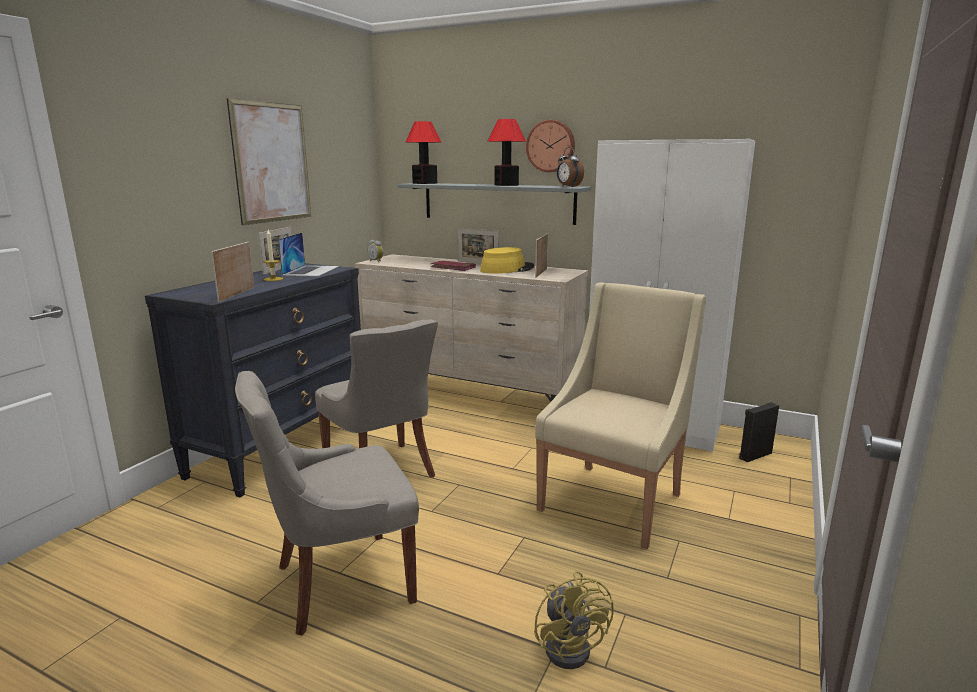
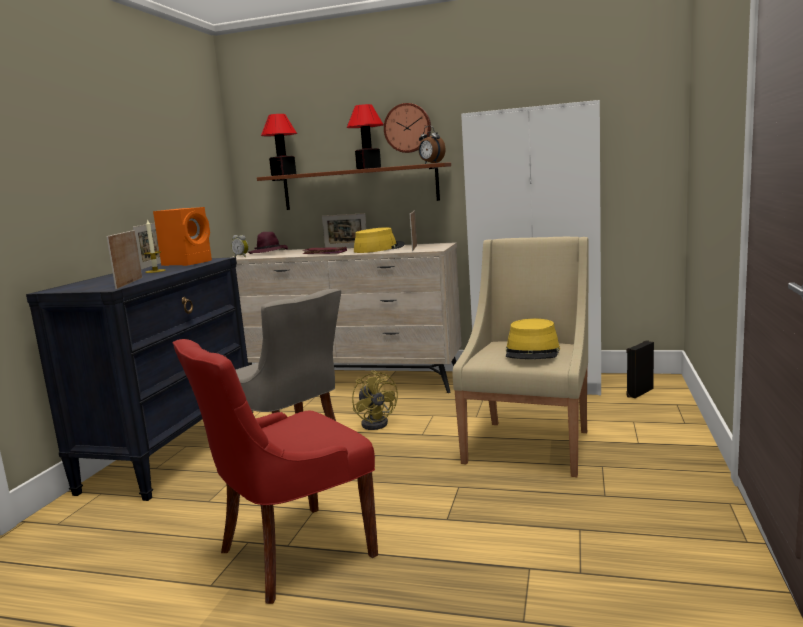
camera: 10 degrees left, 5 degrees down
picture [227,98,311,225] -> none
grey chair [235,371,419,636] -> red chair [173,339,378,604]
laptop [278,232,339,277] -> orange speaker [153,207,212,266]
grey shelf [397,183,591,225] -> brown shelf [257,163,451,210]
yellow fan [534,571,614,669] -> yellow fan moved to [352,370,398,430]
none -> purple hat [248,232,288,254]
none -> yellow hat [506,319,560,359]

